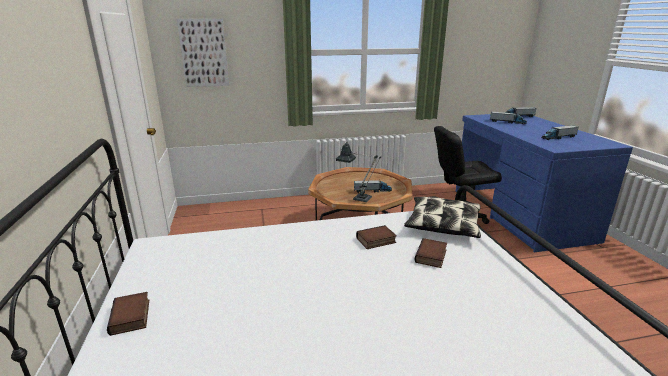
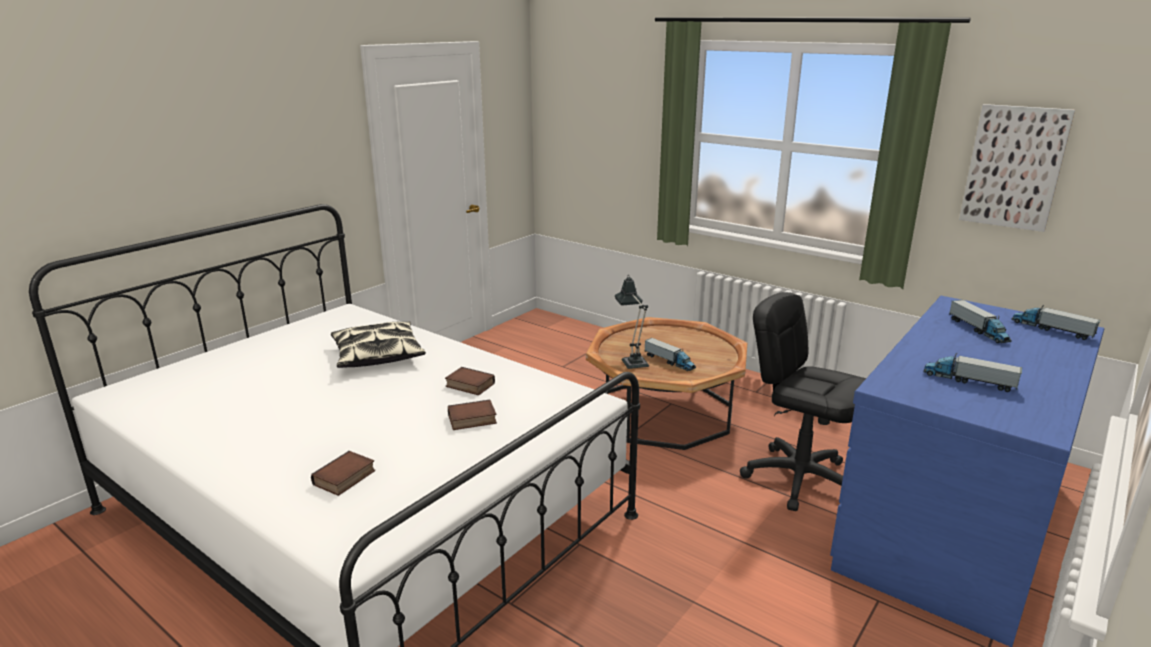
camera: 50 degrees right, 0 degrees up
book [107,292,149,336] -> book moved to [311,451,375,496]
picture [177,19,229,87] -> picture moved to [959,104,1075,232]
pillow [404,196,481,238] -> pillow moved to [331,322,426,368]

